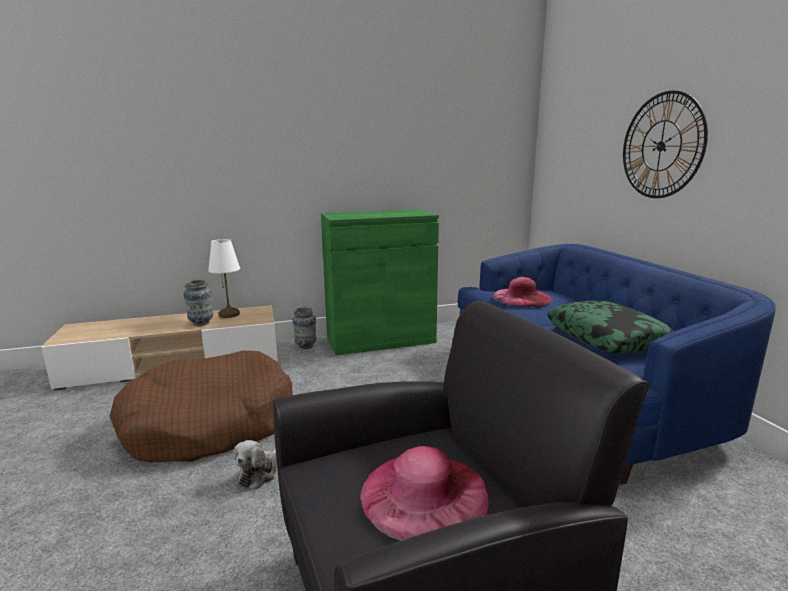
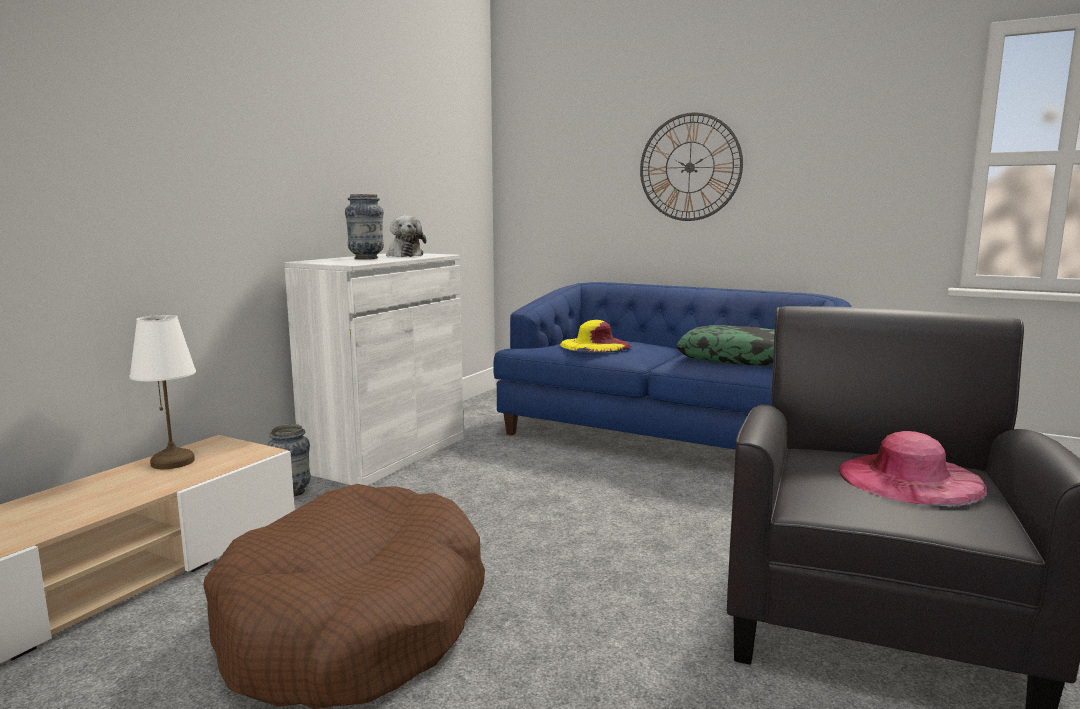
camera: 45 degrees left, 5 degrees down
vase [183,280,213,326] -> vase moved to [345,194,384,259]
plush toy [233,440,277,489] -> plush toy moved to [386,215,426,257]
green cabinet [321,209,439,355] -> white cabinet [284,253,464,486]
pink hat [493,277,553,307] -> yellow hat [560,320,632,352]

